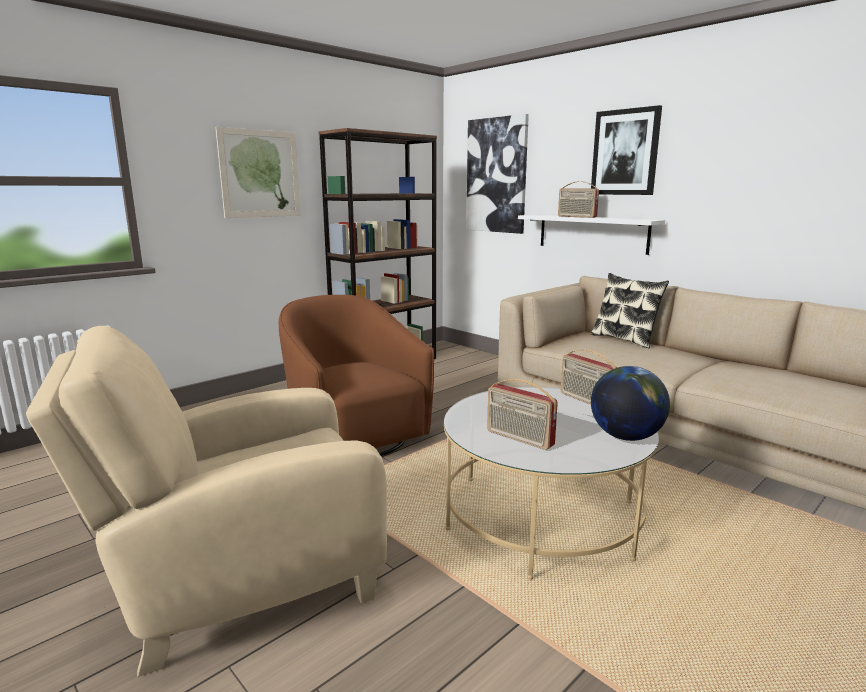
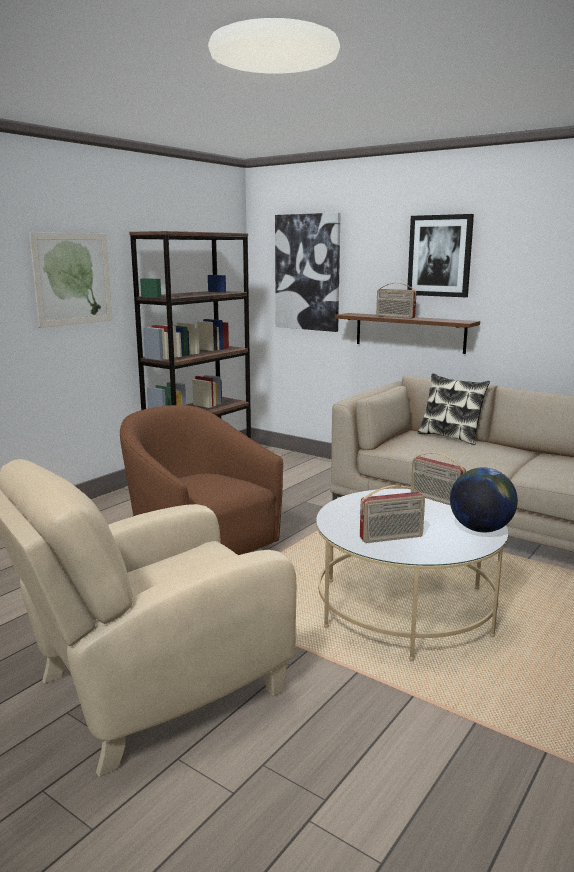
camera: 10 degrees left, 0 degrees up
radio [487,379,558,450] -> radio turned 45 degrees counterclockwise [360,485,425,543]
white shelf [518,215,665,255] -> brown shelf [335,313,480,354]

